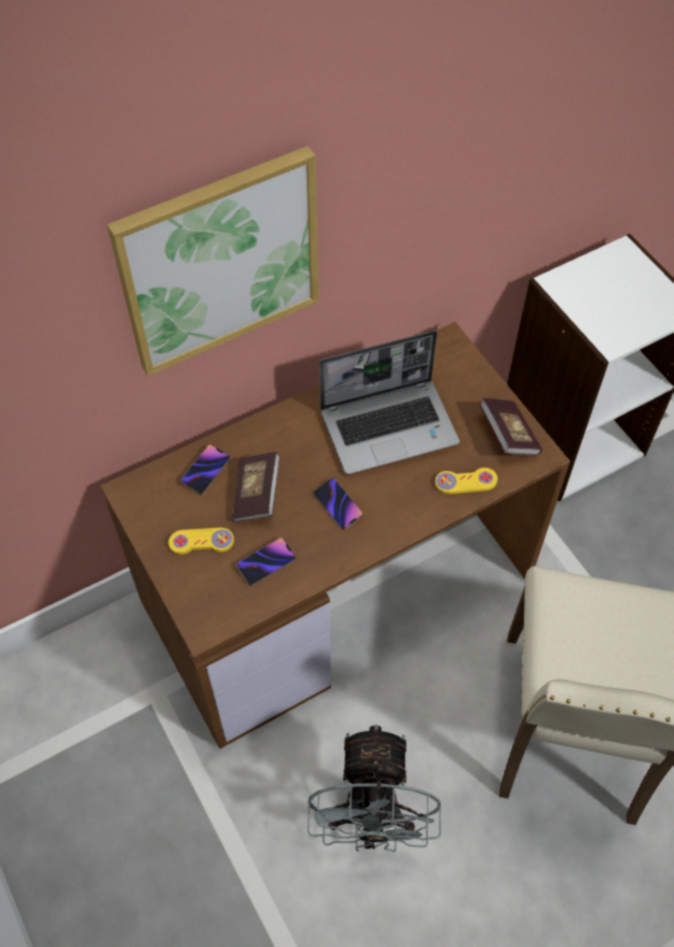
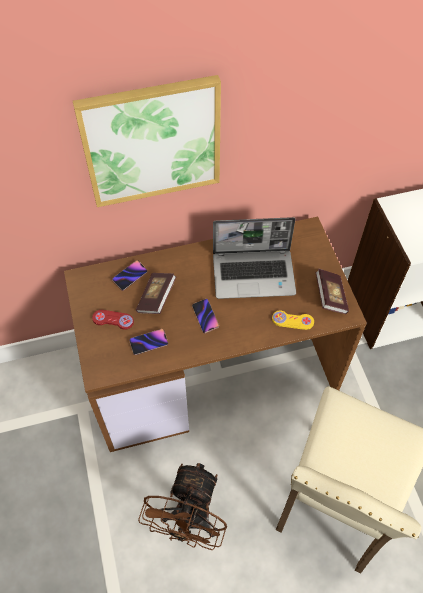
camera: 15 degrees right, 0 degrees up
yellow game controller [168,528,234,555] -> red game controller [92,310,134,330]
grey fan [307,724,441,852] -> brown fan [138,463,227,550]

